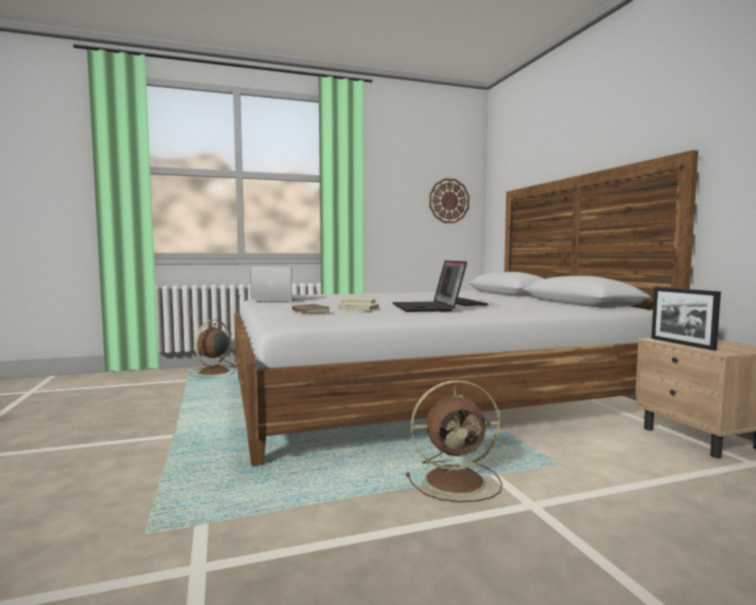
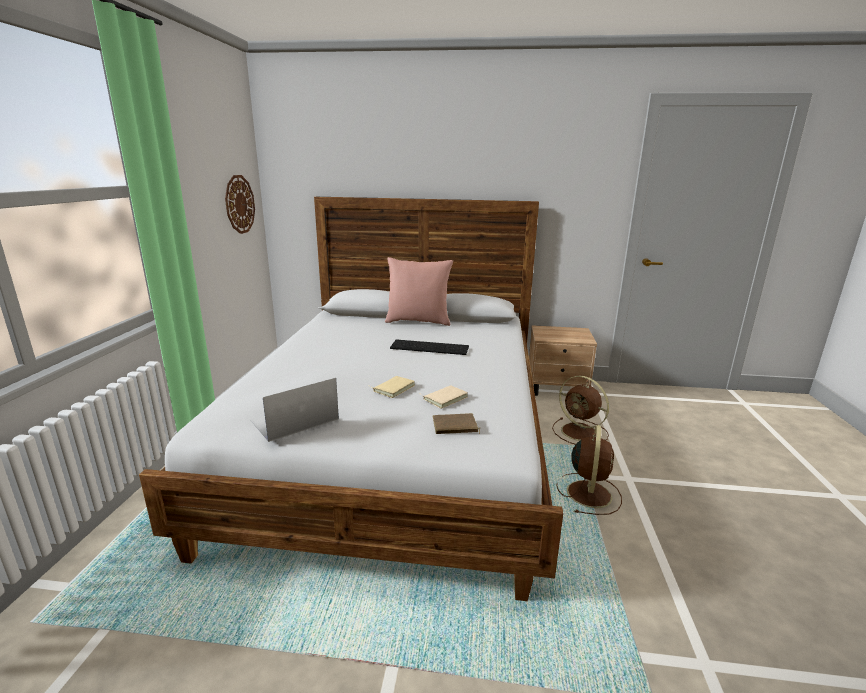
camera: 65 degrees left, 15 degrees up
brown fan [190,320,237,378] -> brown fan moved to [552,376,609,445]
laptop [392,261,467,312] -> none
picture frame [651,287,721,350] -> none
none -> pink pillow [385,257,453,326]

